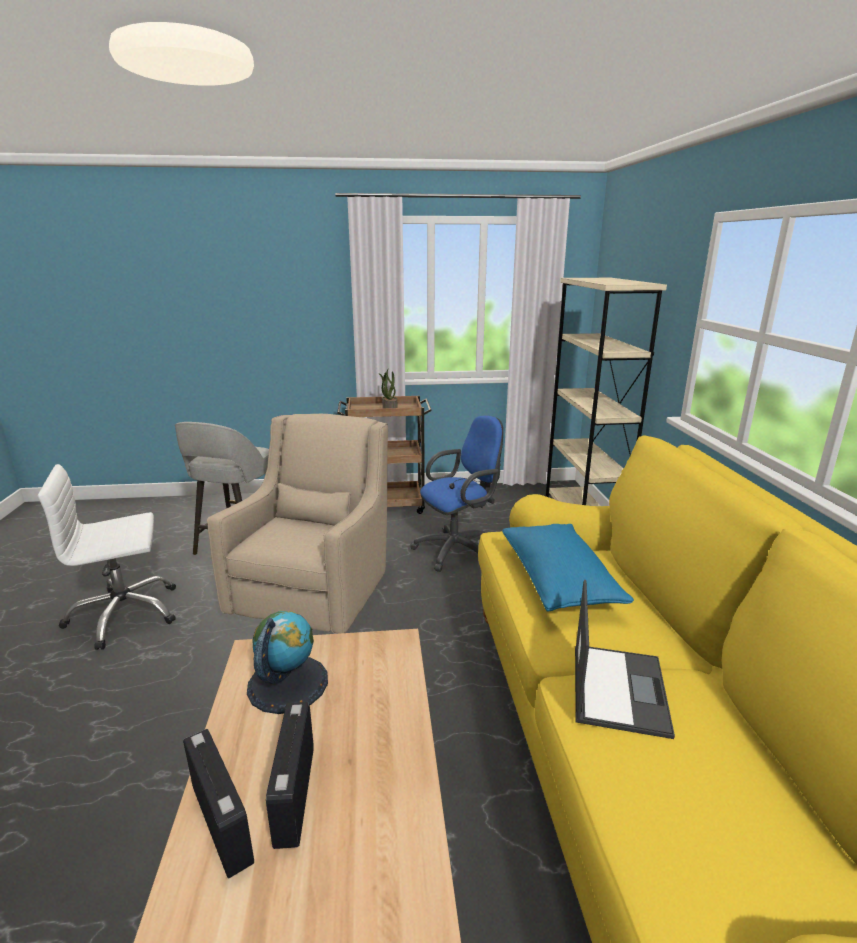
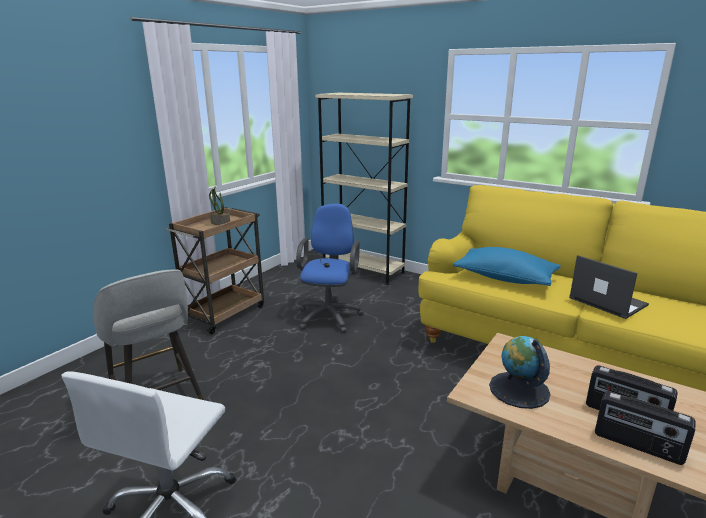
camera: 50 degrees left, 0 degrees up
radio [183,729,254,878] -> radio turned 150 degrees counterclockwise [595,391,695,465]
beige armchair [207,414,388,634] -> none

